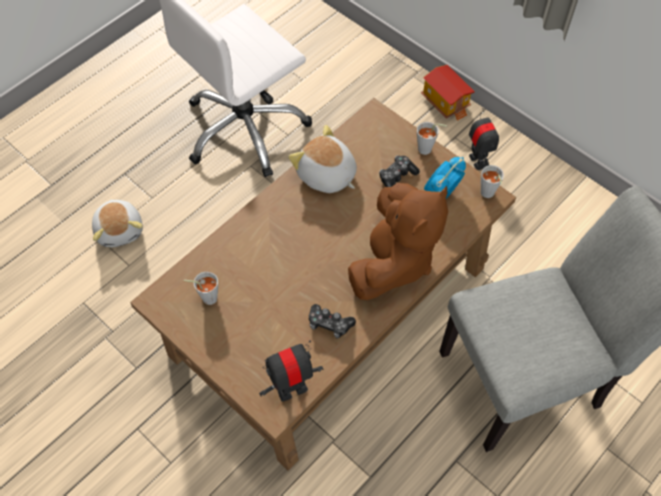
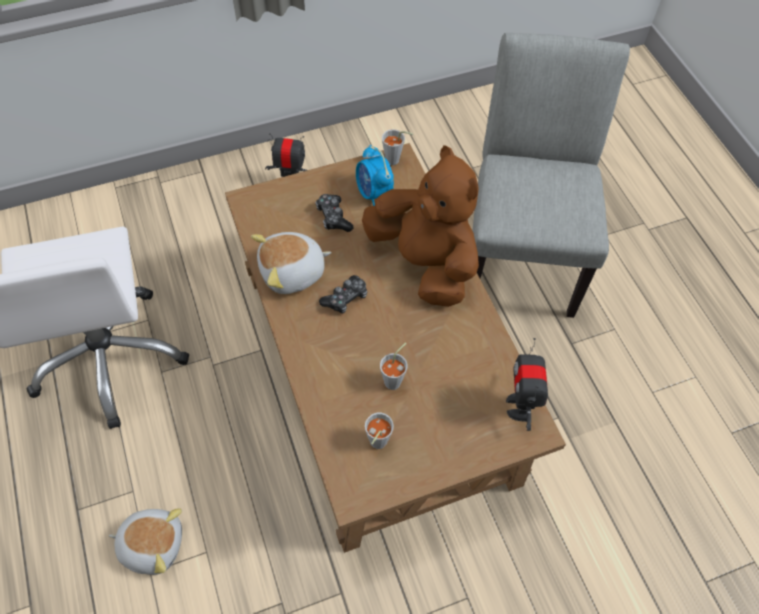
camera: 65 degrees left, 0 degrees up
game controller [309,304,356,339] -> game controller moved to [319,275,367,313]
grey cup [417,122,447,155] -> grey cup moved to [380,342,408,390]
toy house [421,65,475,121] -> none

